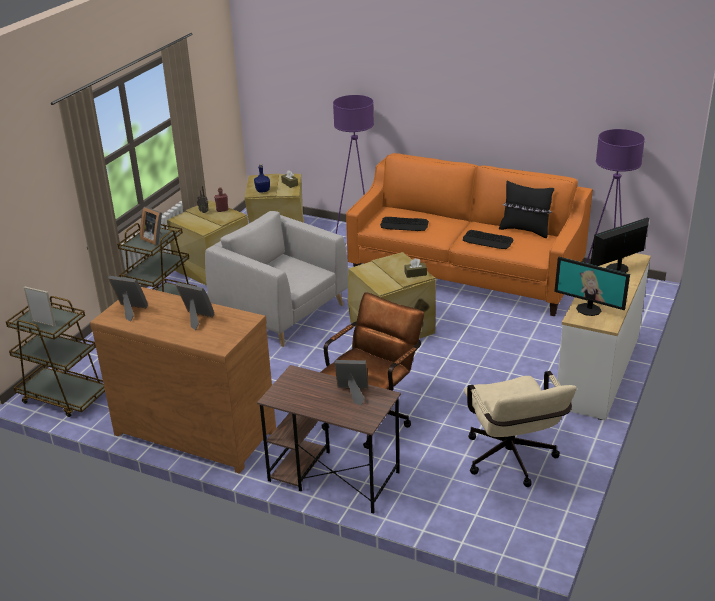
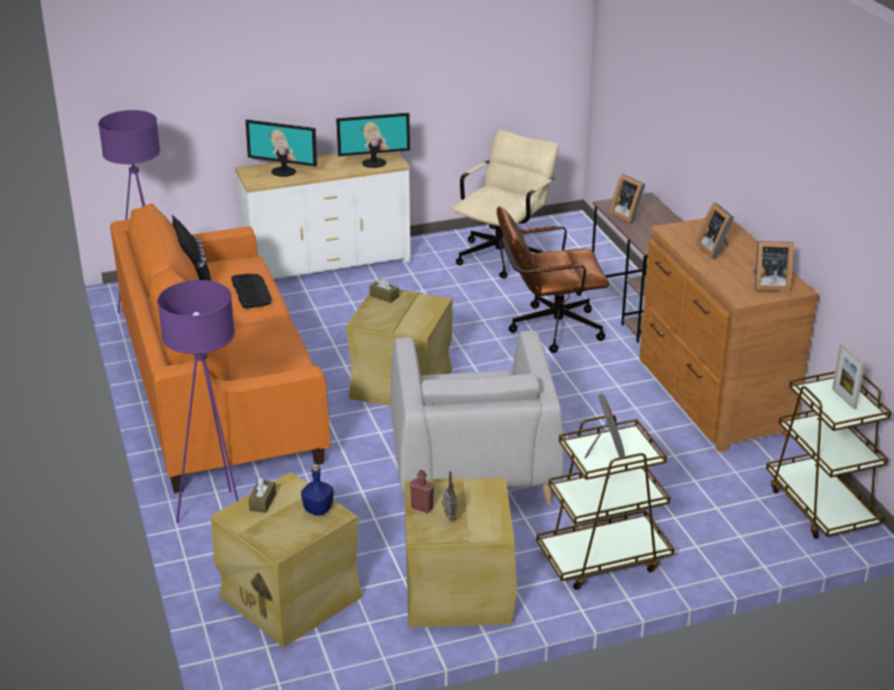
camera: 135 degrees left, 0 degrees up
picture frame [108,276,148,322] -> picture frame turned 60 degrees counterclockwise [753,241,794,291]
keyboard [380,217,429,231] -> none
monitor [554,257,630,316] -> monitor turned 90 degrees clockwise [336,113,410,168]

